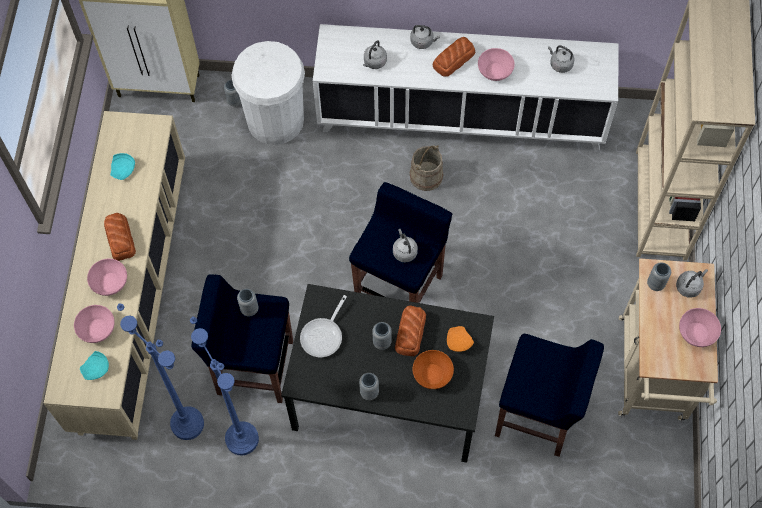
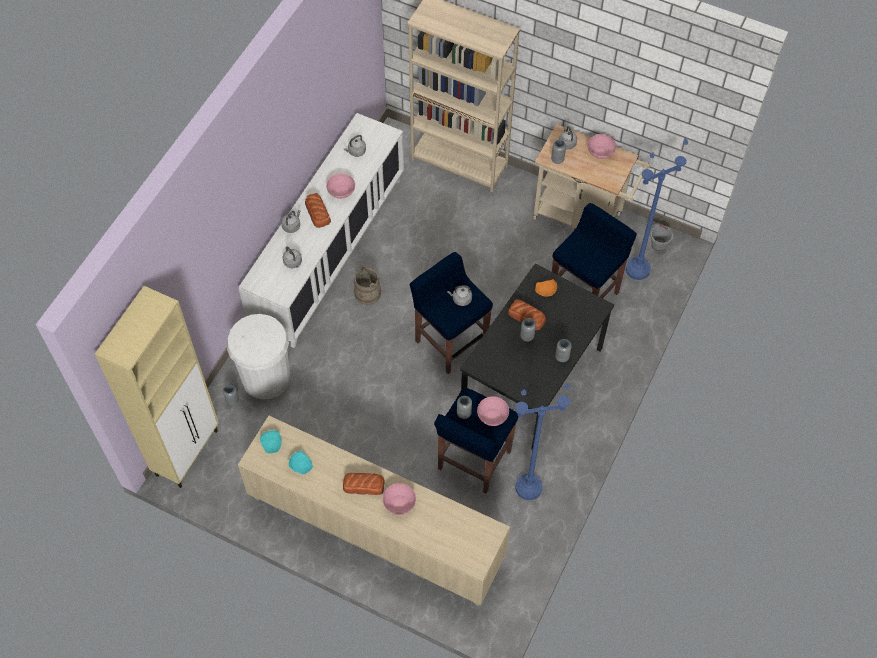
camera: 70 degrees left, 5 degrees down
pink bowl [74,305,115,343] -> pink bowl moved to [477,396,509,426]
turquoise plate [80,351,109,380] -> turquoise plate moved to [260,430,282,453]
blue floor lamp [117,303,204,440] -> blue floor lamp moved to [626,139,688,280]
frying pan [300,295,347,357] -> none
orange bowl [413,350,454,389] -> none
none -> grey bucket [650,224,674,251]

